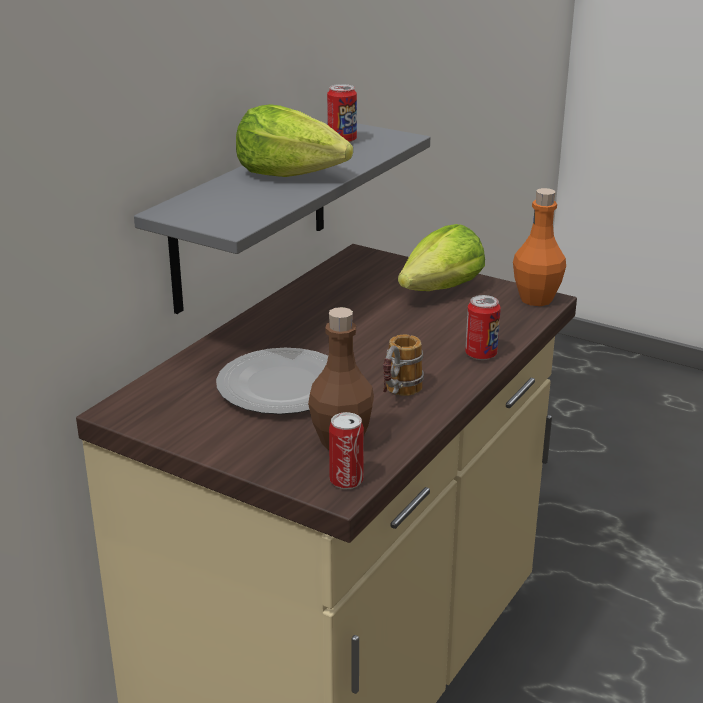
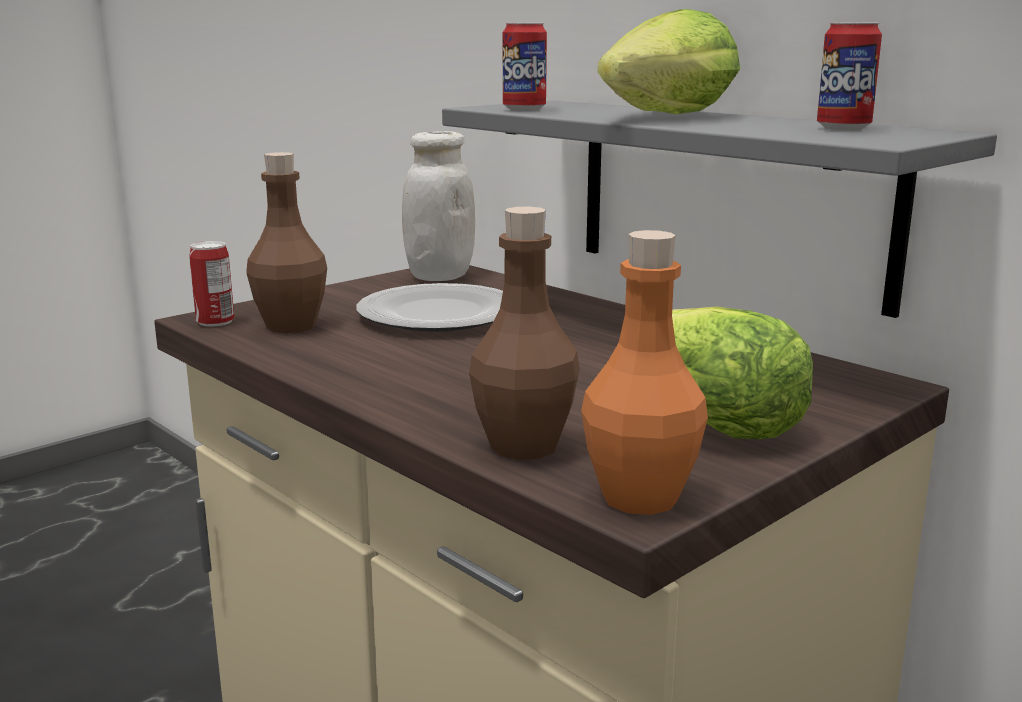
camera: 105 degrees right, 10 degrees down
mug [383,334,424,396] -> none
can [465,295,501,360] -> can moved to [503,23,547,111]
none -> white jar [402,131,475,281]
none -> brown bottle [469,207,580,460]

